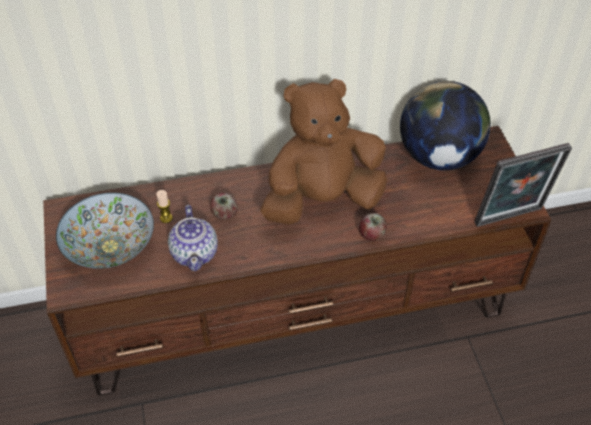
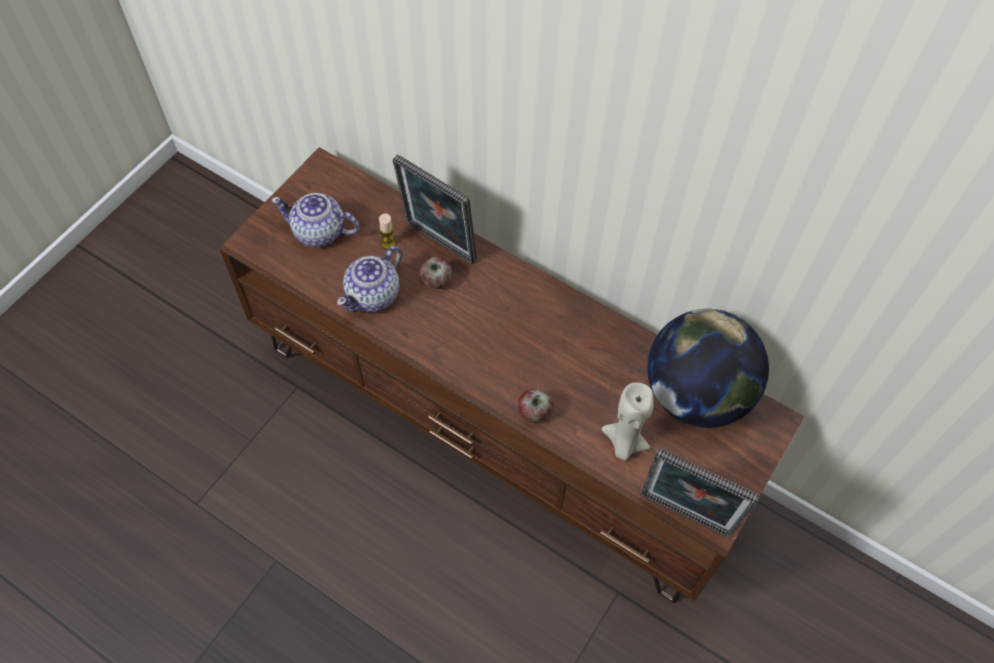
camera: 45 degrees right, 10 degrees up
bowl [56,193,154,269] -> teapot [271,193,359,247]
brown plush toy [260,79,387,225] -> none
none -> picture frame [393,154,477,264]
none -> beige candle [602,382,654,460]

